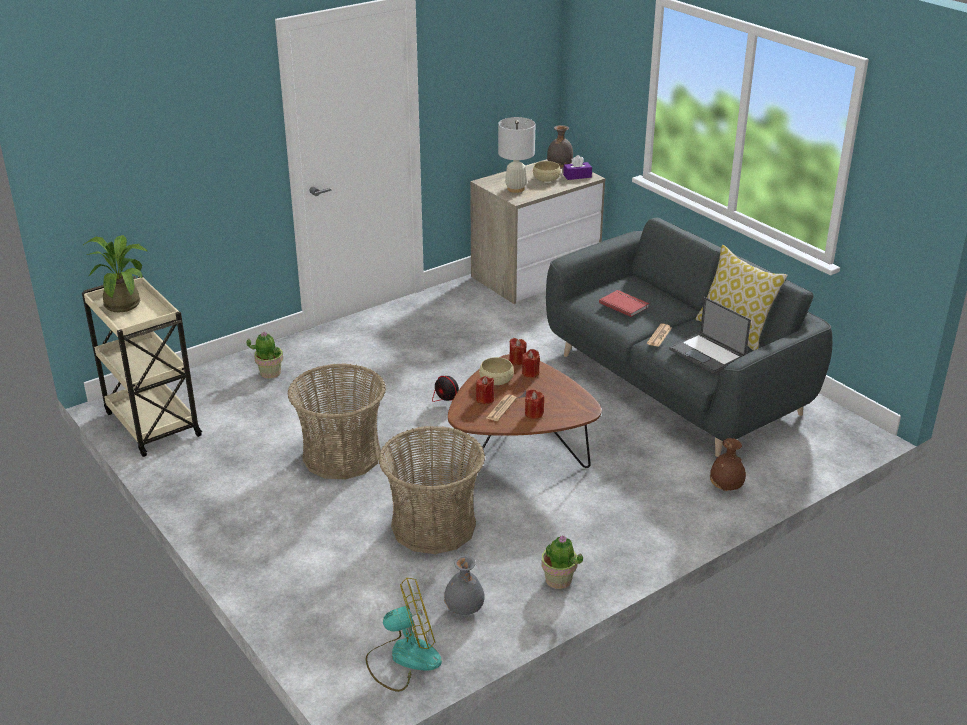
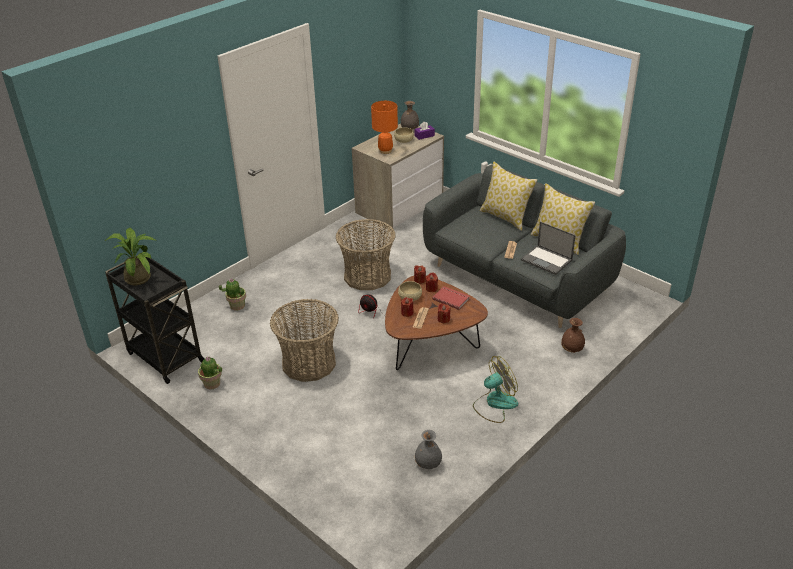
camera: 10 degrees left, 5 degrees up
beige cart [82,276,202,457] -> black cart [105,255,205,384]
fan [366,578,442,692] -> fan moved to [473,356,518,423]
basket [379,426,485,554] -> basket moved to [336,219,396,290]
white table lamp [498,117,536,193] -> orange table lamp [371,101,398,154]
potted plant [542,535,583,589] -> potted plant moved to [198,357,222,390]
red book [599,290,649,317] -> red book moved to [432,286,470,310]
none -> pillow [480,162,537,231]

